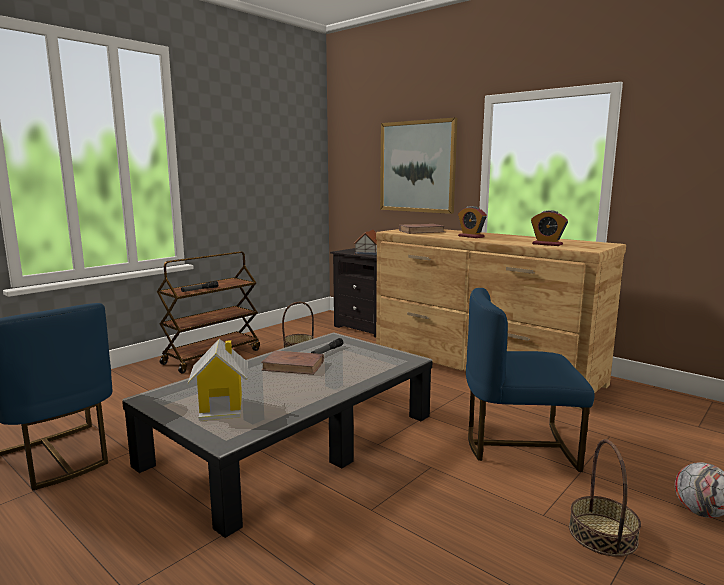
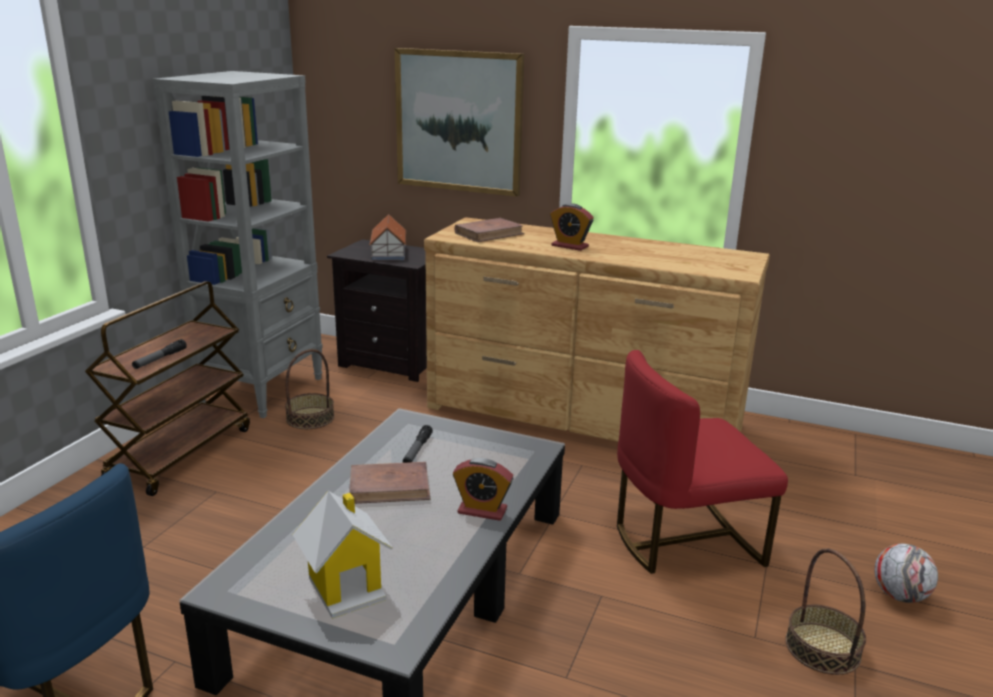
camera: 20 degrees left, 10 degrees up
blue chair [466,288,595,472] -> red chair [617,350,788,574]
alarm clock [531,210,568,246] -> alarm clock moved to [453,458,514,521]
none -> grey bookcase [153,71,323,418]

